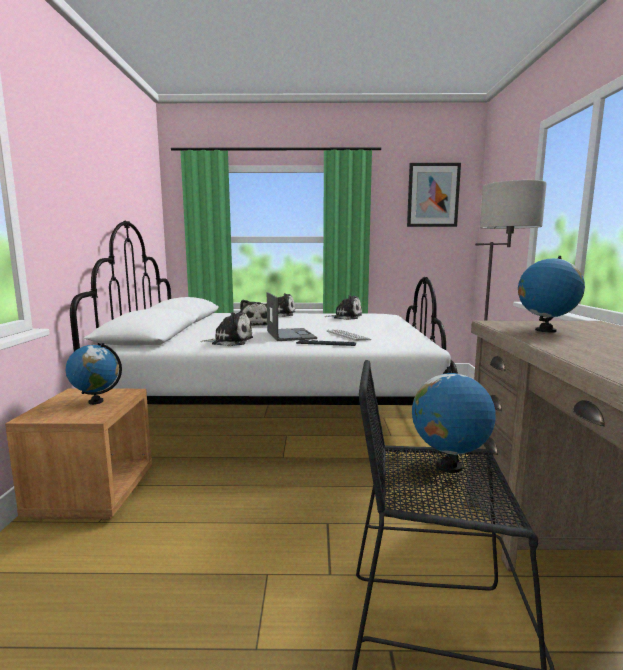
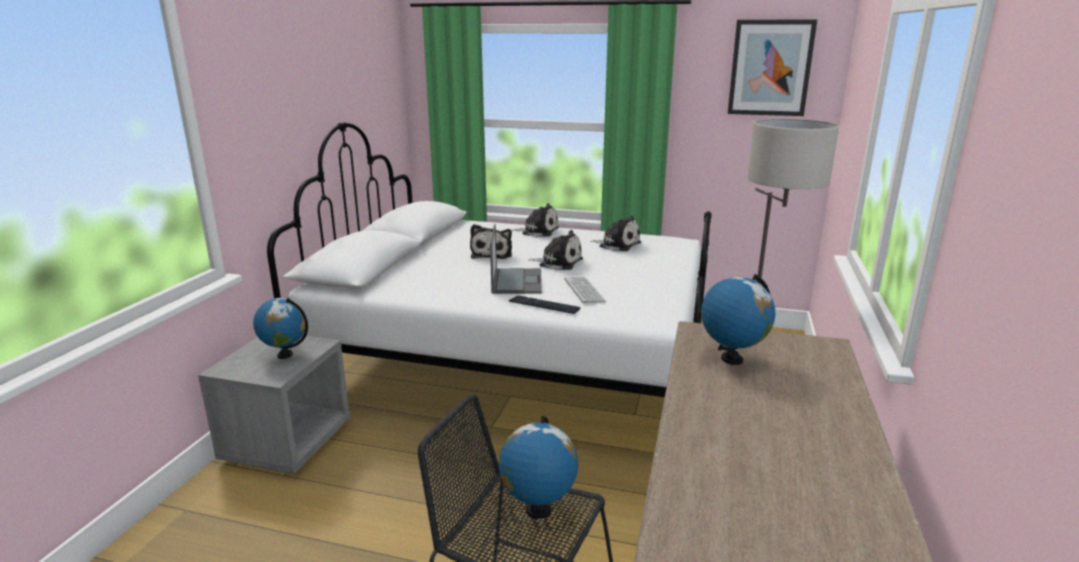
camera: 15 degrees right, 10 degrees up
brown nightstand [5,388,153,519] -> grey nightstand [198,335,350,474]
plush toy [200,312,253,346] -> plush toy moved to [528,230,583,270]

